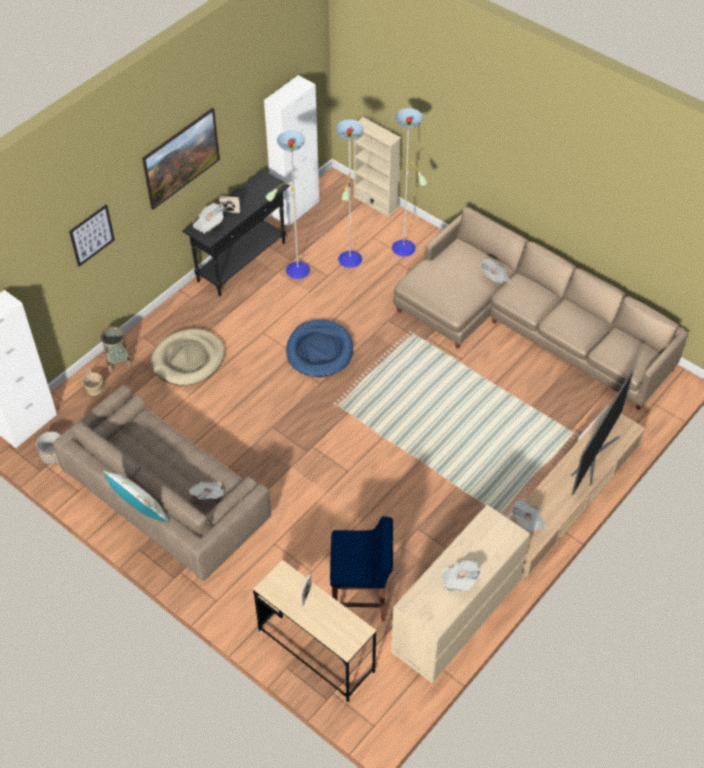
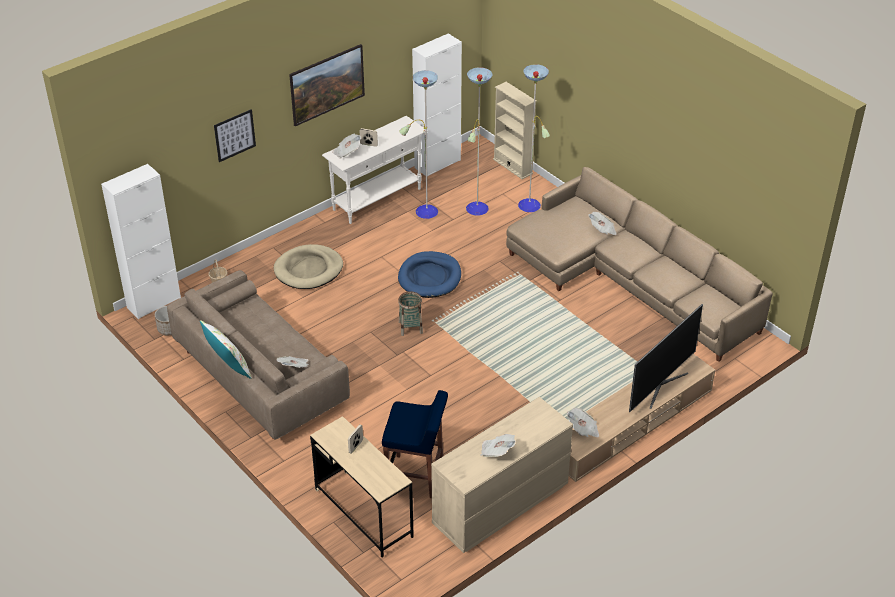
camera: 10 degrees right, 10 degrees down
basket [100,327,132,372] -> basket moved to [398,291,423,336]
black console table [182,169,290,296] -> white console table [322,116,428,224]

